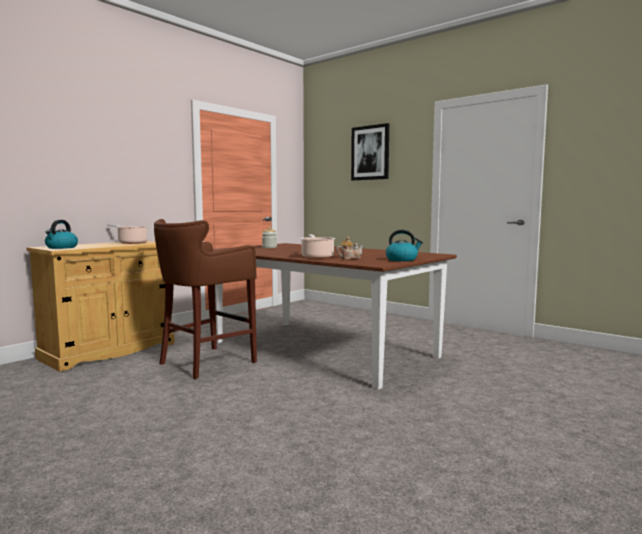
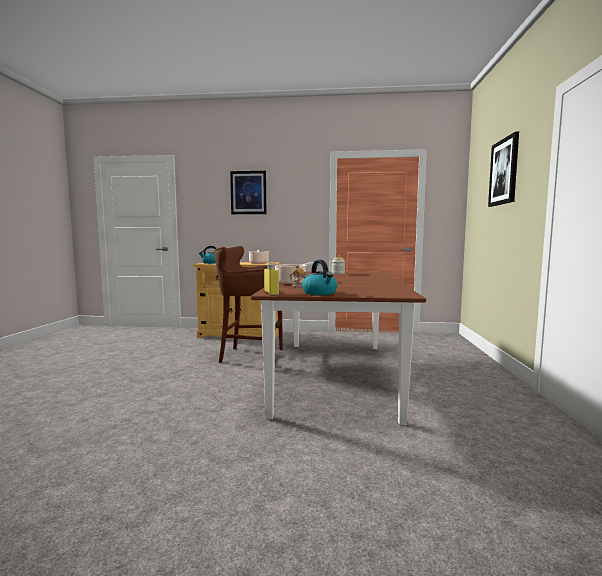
camera: 55 degrees right, 0 degrees up
none -> picture [230,171,267,214]
none -> yellow bottle [264,263,279,295]

